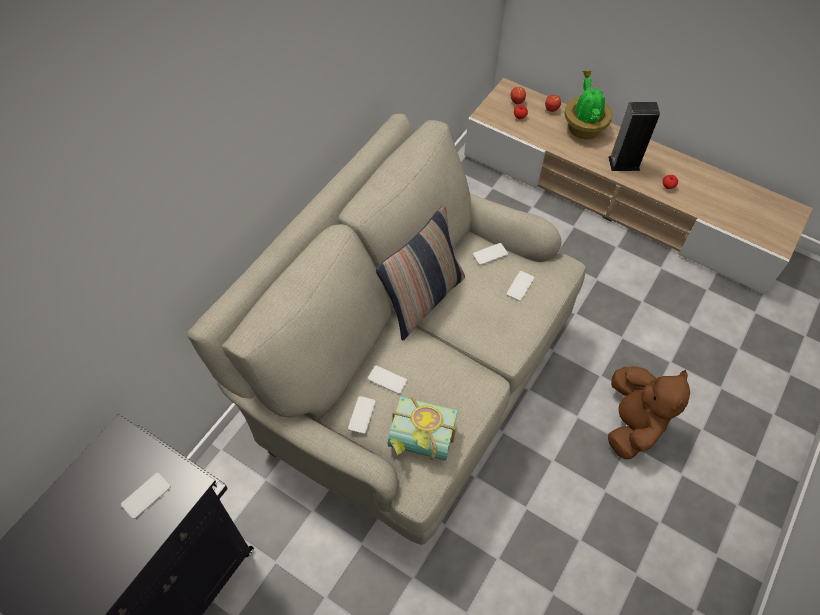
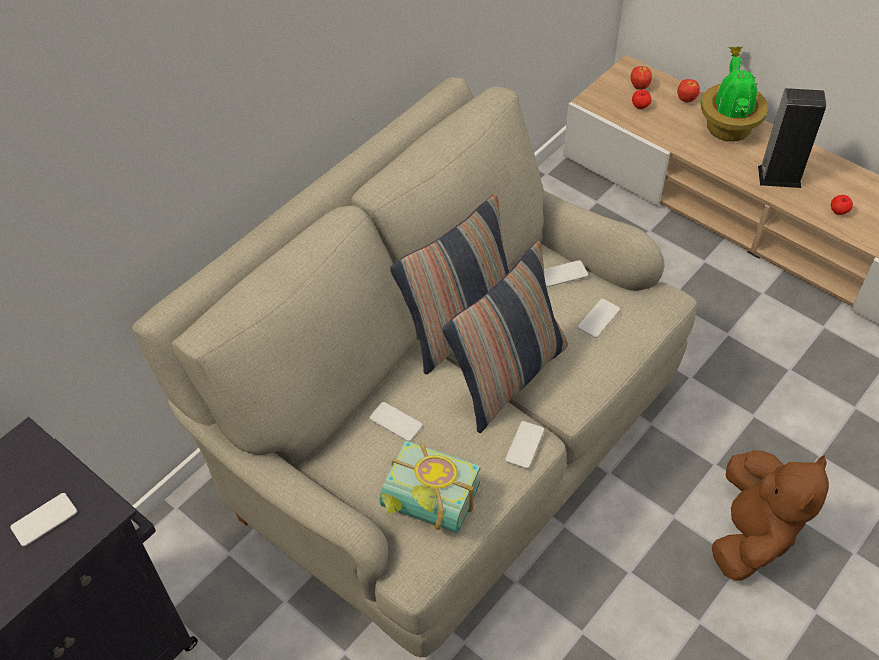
camera: 10 degrees right, 5 degrees down
phone [348,396,376,434] -> phone moved to [505,421,544,469]
none -> pillow [443,241,568,433]

